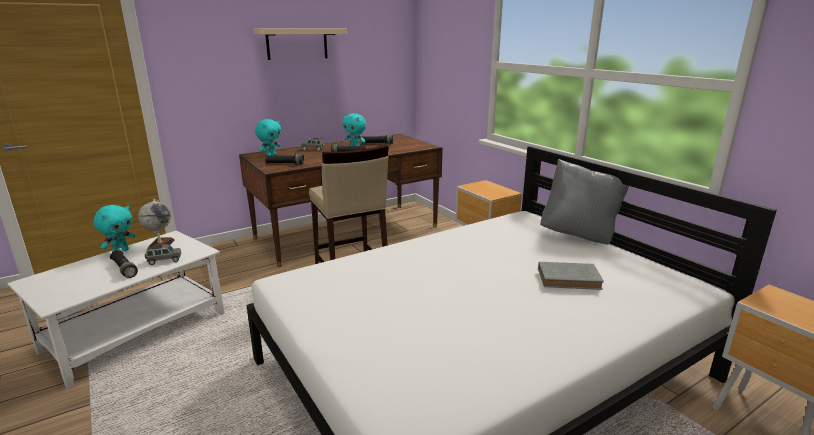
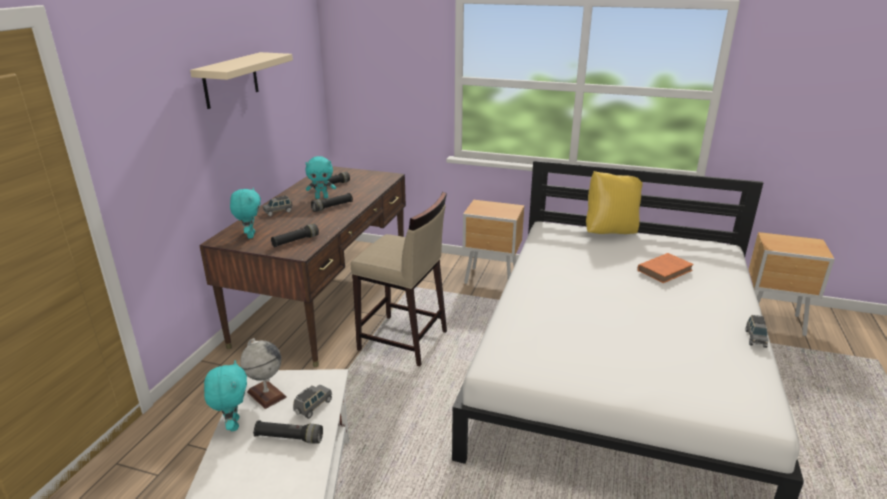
camera: 40 degrees left, 5 degrees up
grey book [538,262,604,290] -> orange book [637,253,694,283]
grey pillow [540,159,629,244] -> yellow pillow [586,171,643,234]
none -> grey toy car [746,315,768,348]

